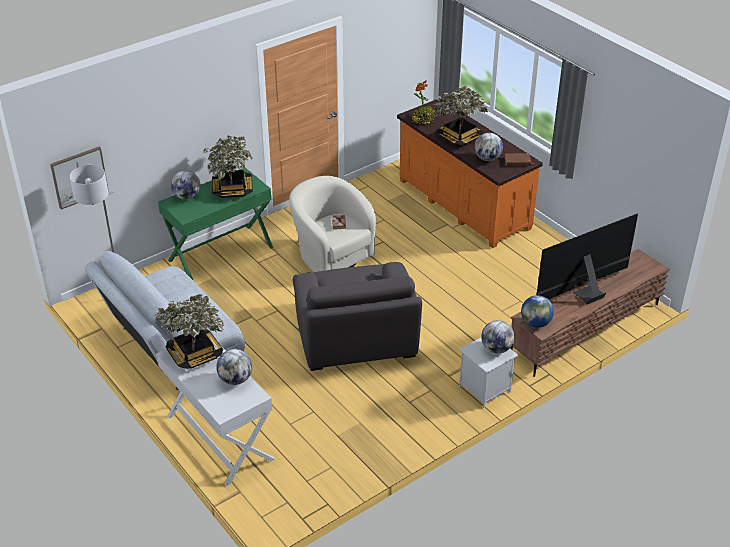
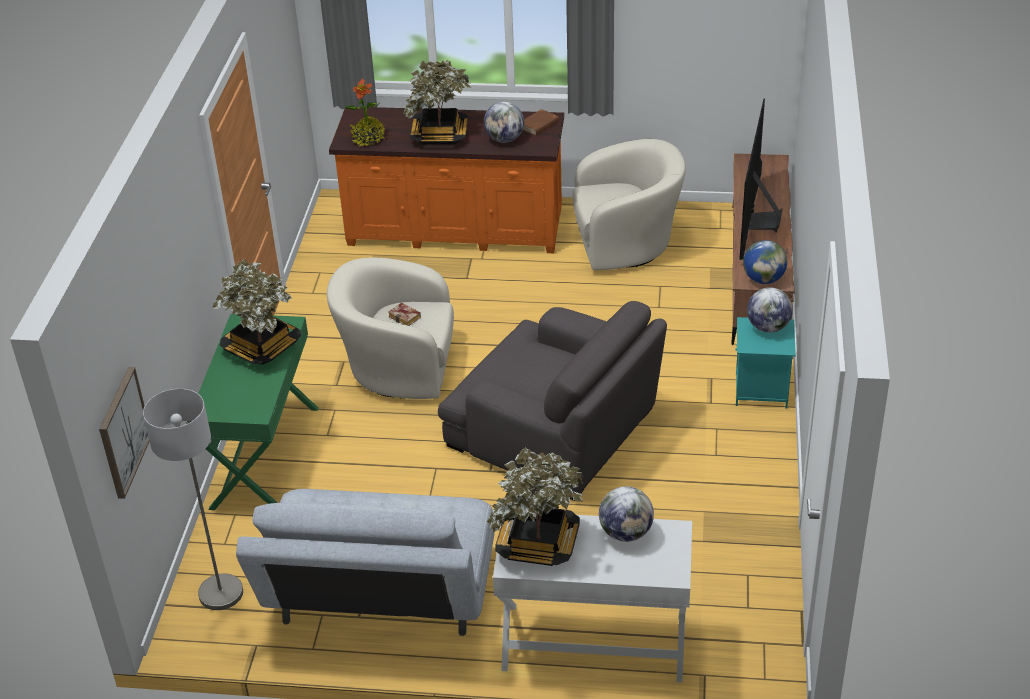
camera: 45 degrees left, 0 degrees up
globe [171,170,200,200] -> none
grey nightstand [459,338,518,408] -> turquoise nightstand [735,317,796,408]
none -> beige armchair [572,139,686,270]

